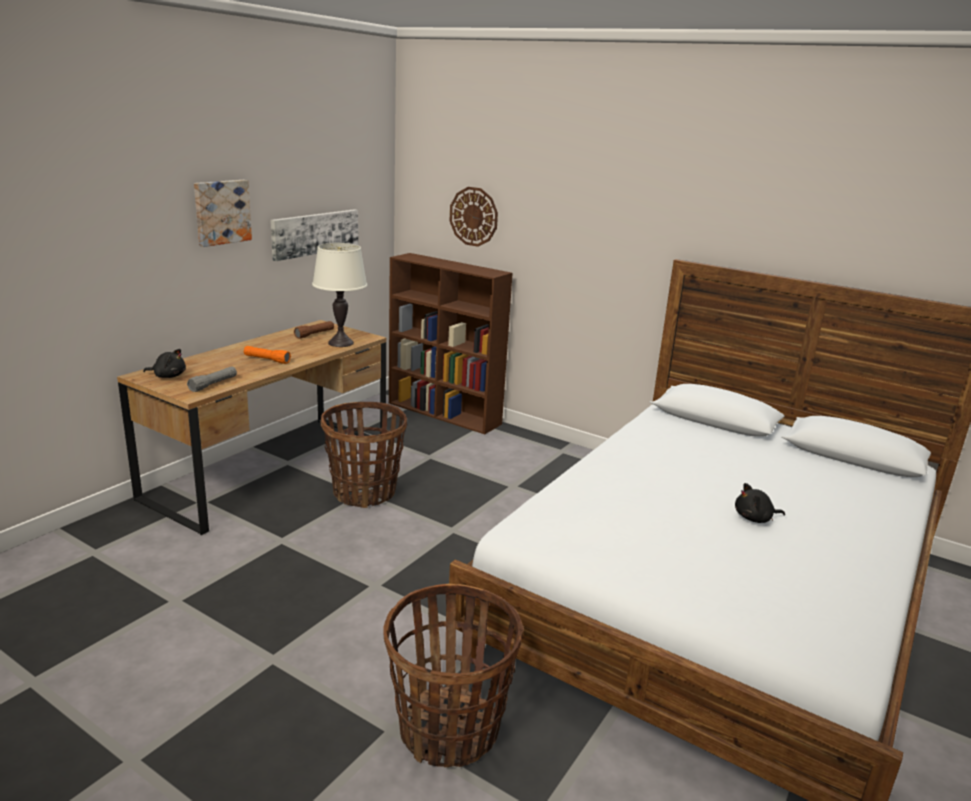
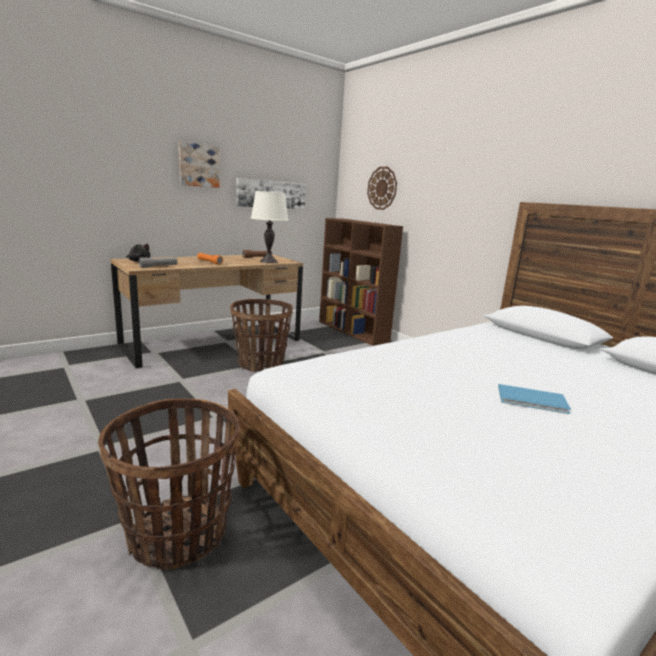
camera: 20 degrees right, 5 degrees down
black plush toy [735,483,785,523] -> blue book [498,384,571,414]

